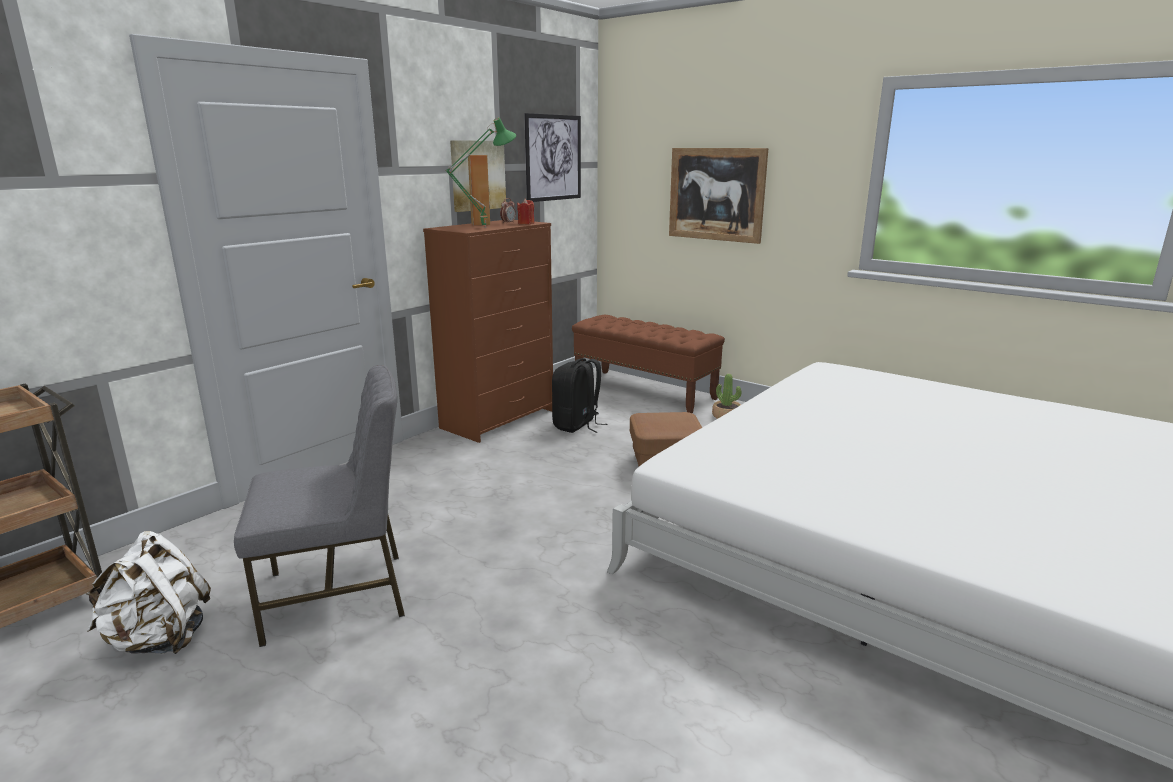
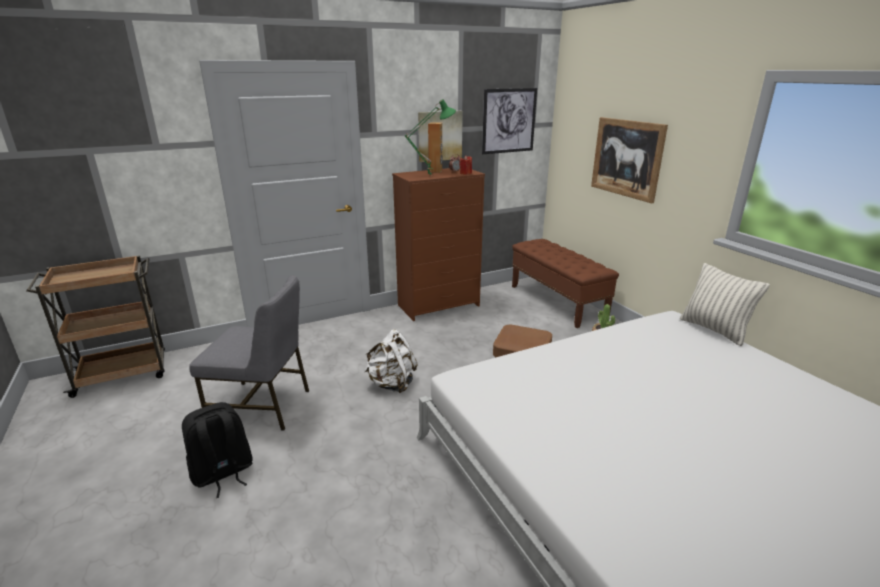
camera: 25 degrees right, 5 degrees up
white backpack [86,531,211,654] -> white backpack moved to [364,329,418,393]
black backpack [552,358,608,433] -> black backpack moved to [182,402,253,498]
none -> pillow [680,263,770,346]

